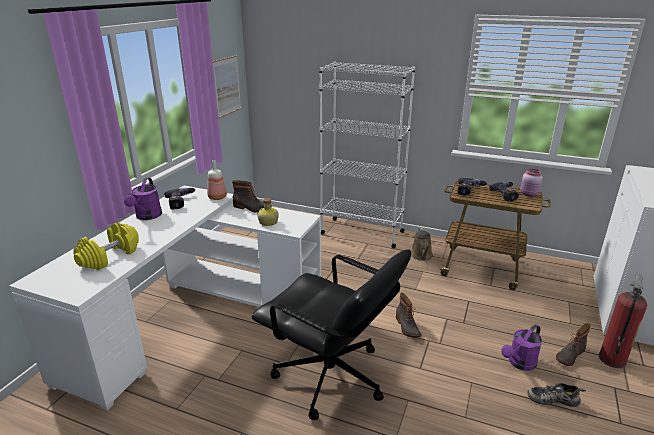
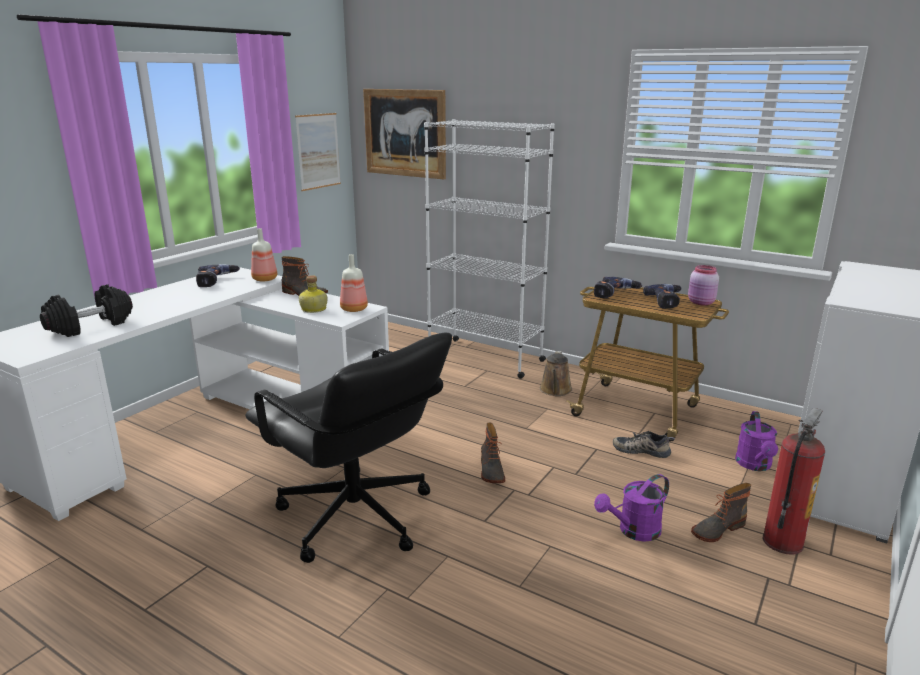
camera: 10 degrees right, 5 degrees down
yellow dumbbell [73,222,139,270] -> black dumbbell [40,284,133,337]
purple watering can [124,177,162,220] -> purple watering can moved to [735,411,778,471]
shoe [527,383,586,407] -> shoe moved to [613,431,675,458]
none -> bottle [340,254,368,312]
none -> picture [363,89,446,179]

